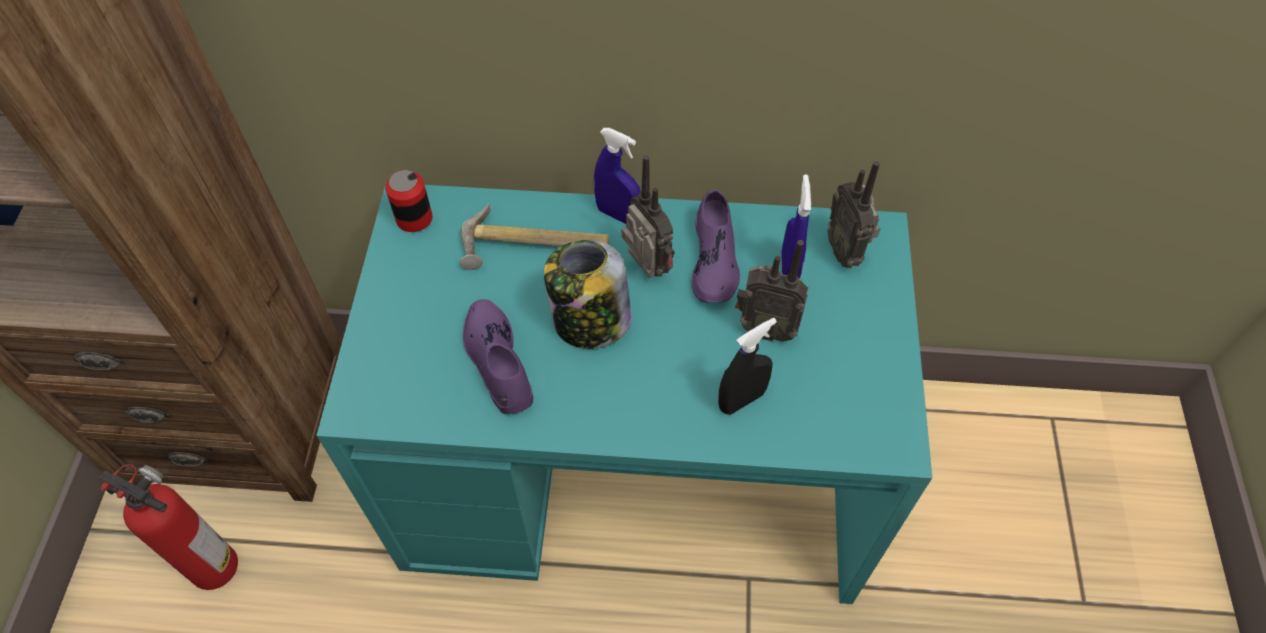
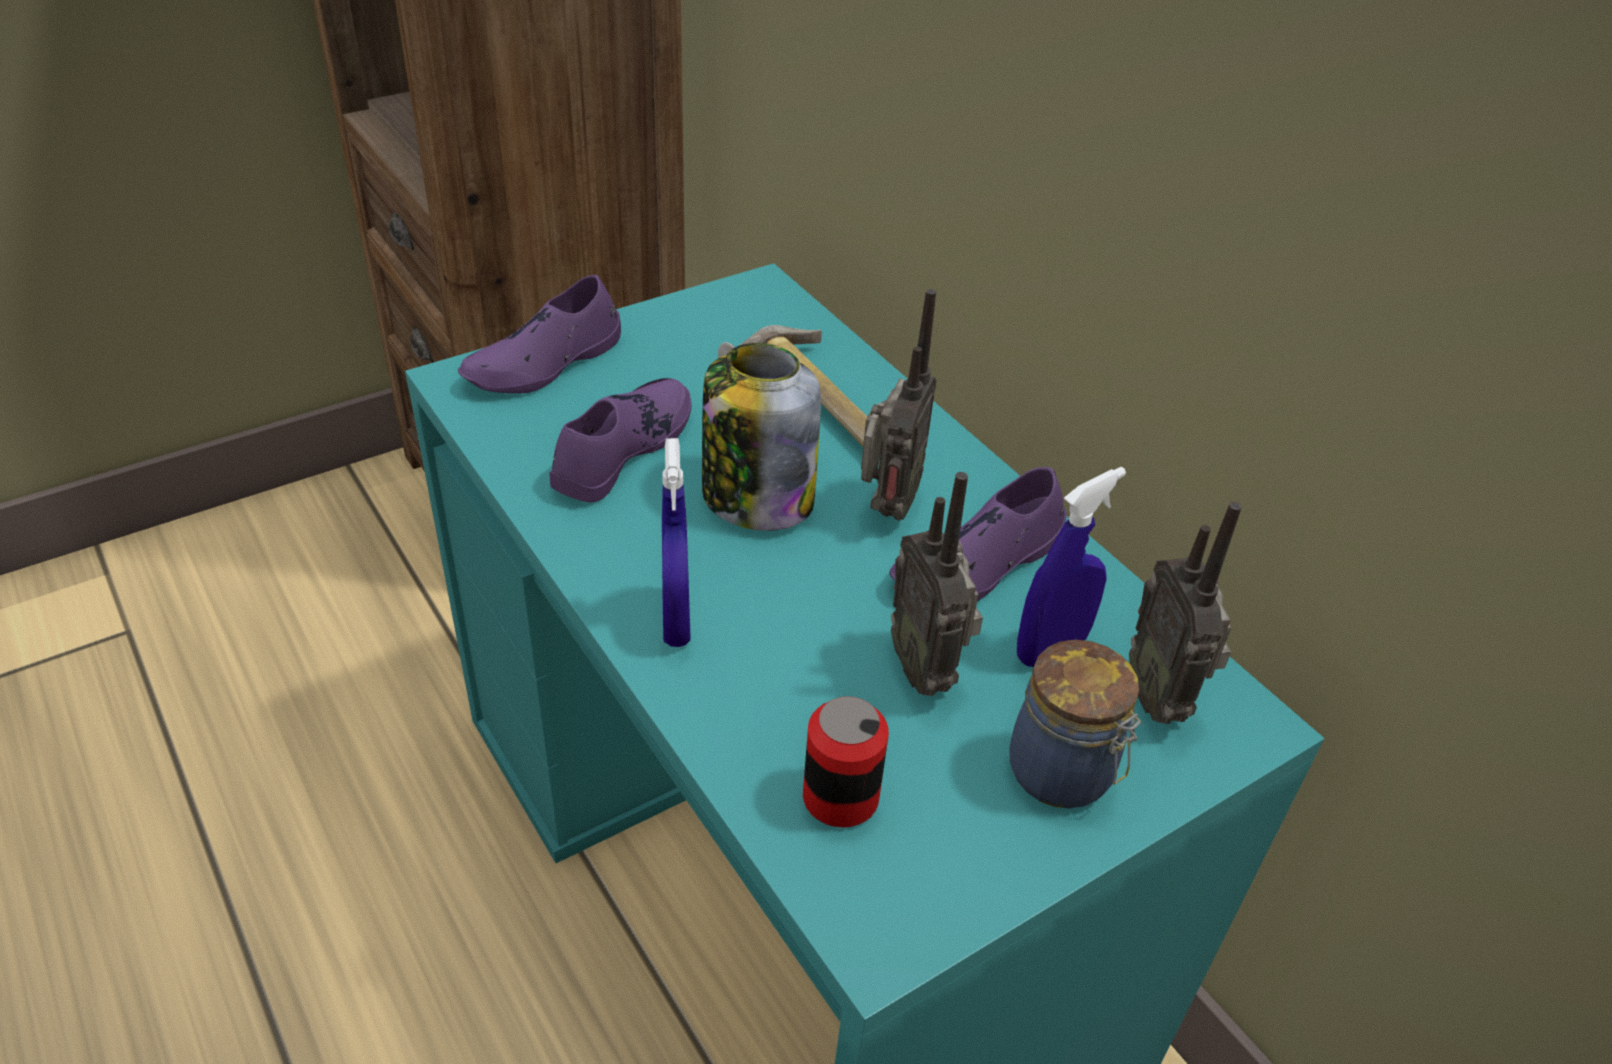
camera: 50 degrees right, 15 degrees down
fire extinguisher [99,464,238,590] -> none
can [385,170,433,232] -> can moved to [803,697,889,827]
blue spray bottle [594,128,641,224] -> blue spray bottle moved to [662,438,691,647]
black spray bottle [718,318,777,415] -> none
radio [827,161,880,268] -> radio turned 45 degrees counterclockwise [1129,502,1242,724]
none -> purple shoe [458,275,621,394]
none -> jar [1010,640,1141,808]

